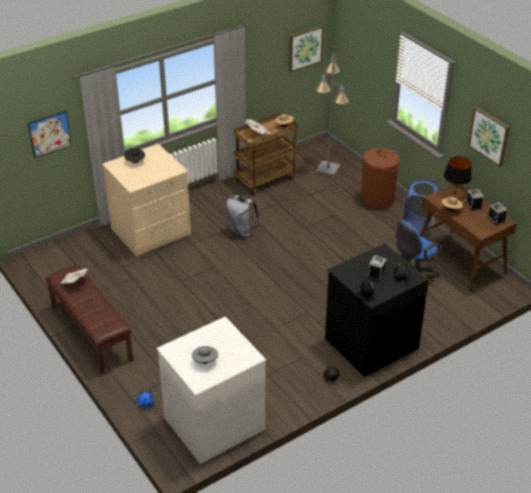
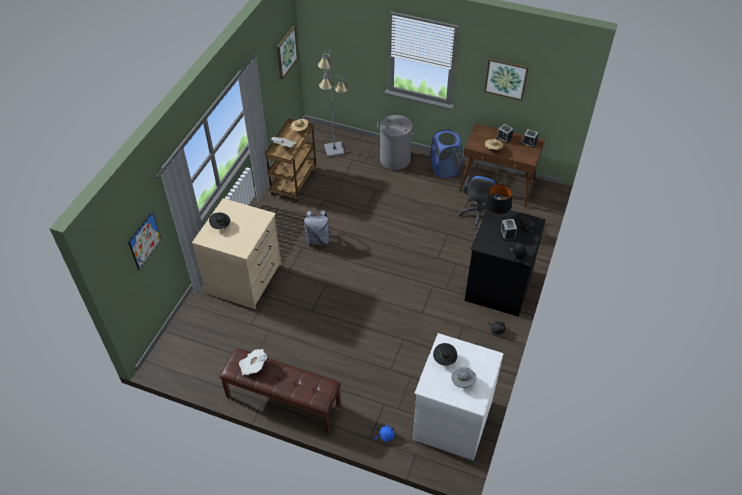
camera: 35 degrees left, 10 degrees up
brown laundry basket [360,148,400,209] -> grey laundry basket [377,115,416,170]
black table lamp [444,156,472,192] -> black table lamp moved to [485,184,512,215]
none -> black hat [433,343,457,366]

